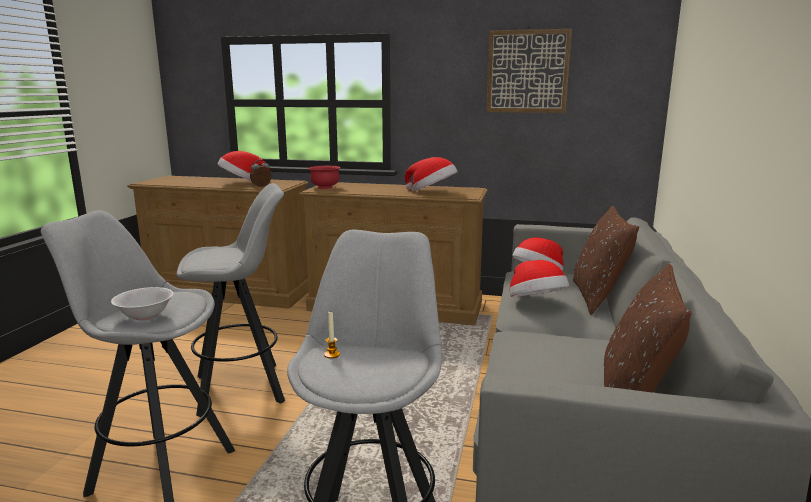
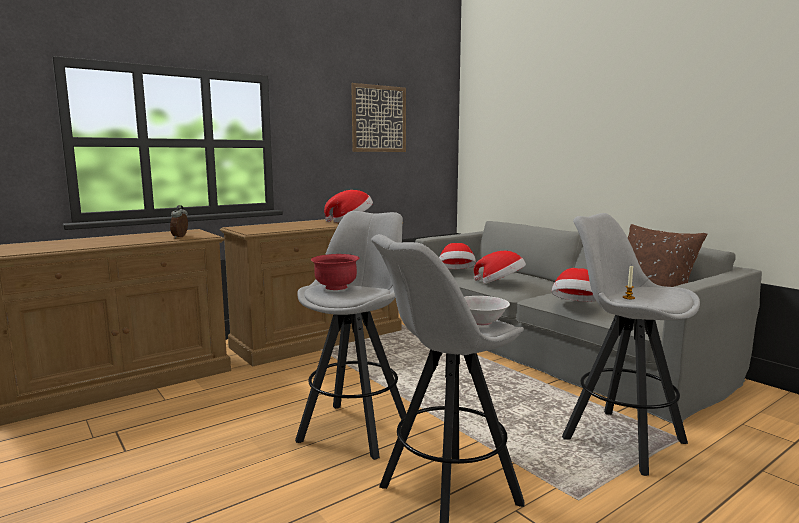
camera: 50 degrees left, 5 degrees down
hat [218,151,270,181] -> hat moved to [552,268,596,302]
red bowl [308,166,341,189] -> red bowl moved to [311,254,359,290]
brown pillow [573,206,639,315] -> none

